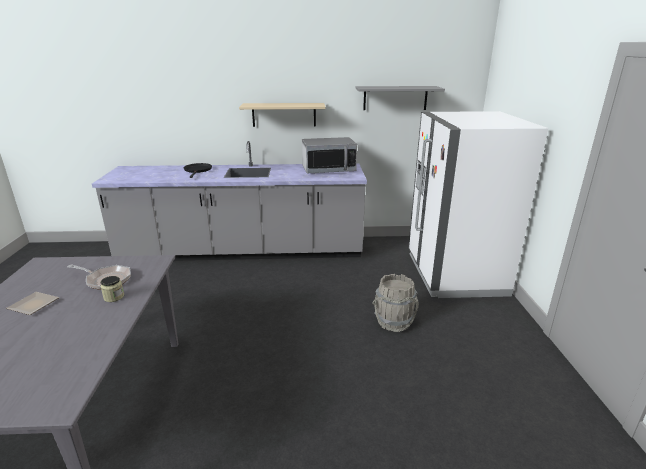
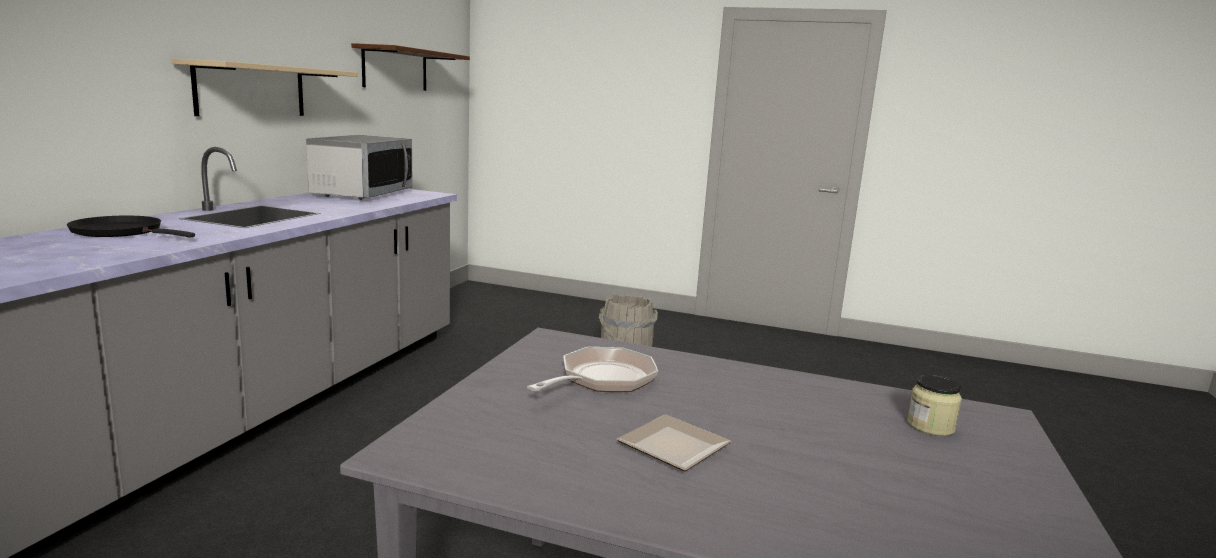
camera: 70 degrees left, 10 degrees down
jar [101,276,124,302] -> jar moved to [907,375,962,436]
grey shelf [356,86,445,110] -> brown shelf [351,43,470,91]
white fridge [408,111,548,298] -> none

